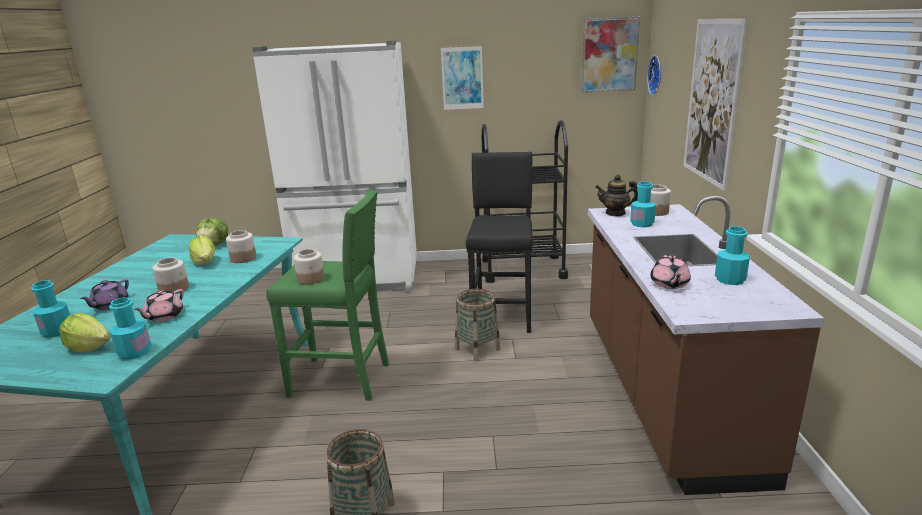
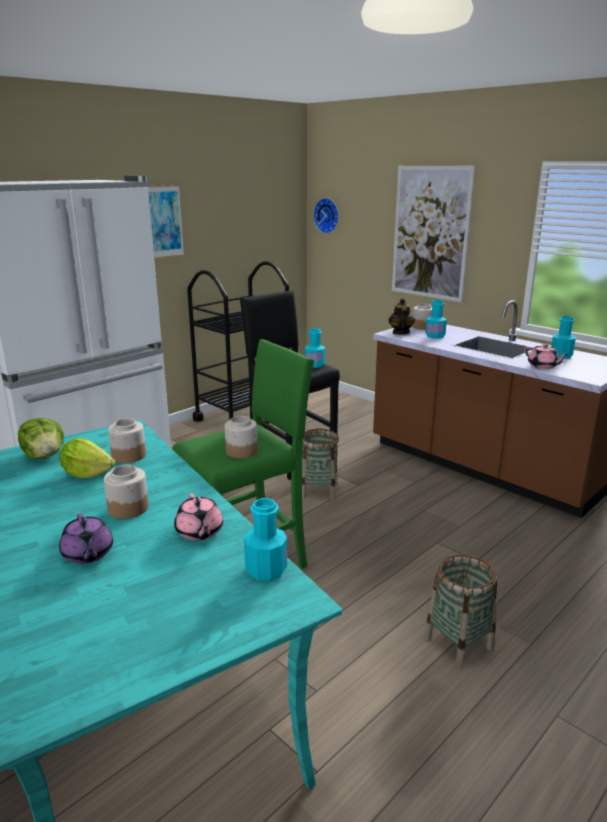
camera: 45 degrees left, 0 degrees up
turquoise bottle [31,280,70,338] -> turquoise bottle moved to [305,328,325,368]
lettuce [59,313,111,352] -> none
picture [582,17,640,93] -> none
teapot [595,174,638,216] -> teapot turned 135 degrees clockwise [388,298,415,335]

